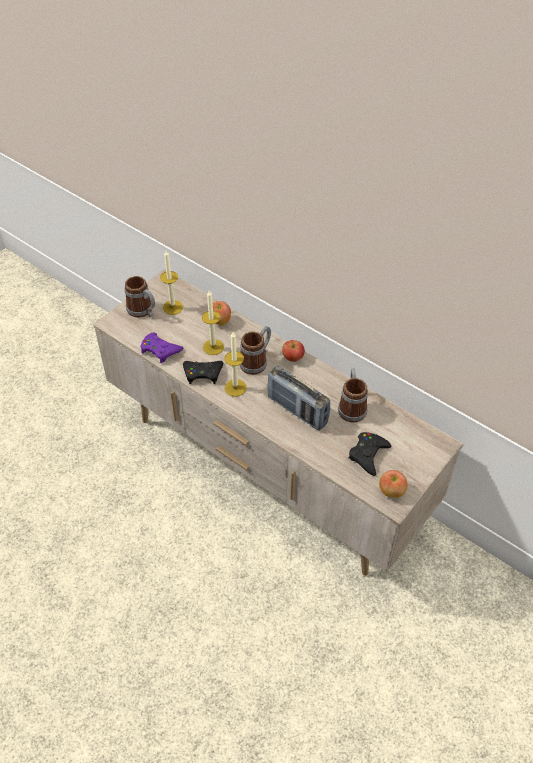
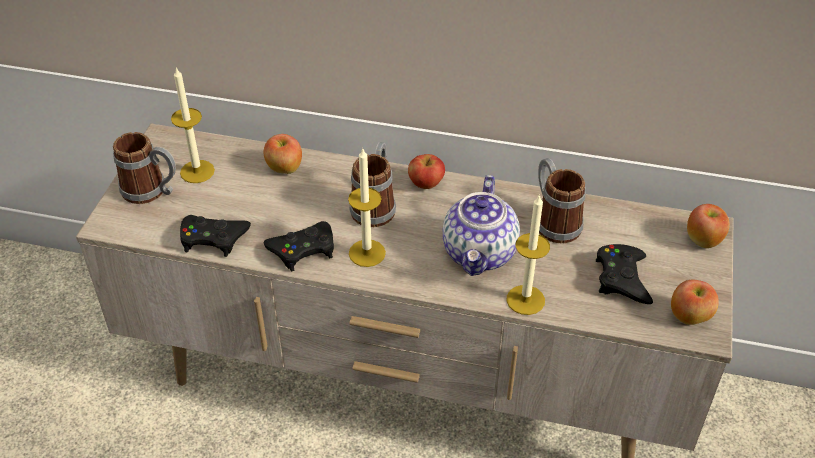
camera: 25 degrees left, 5 degrees down
purple game controller [140,332,183,363] -> black game controller [180,215,251,257]
candle [202,290,224,355] -> candle moved to [507,194,550,315]
radio [267,366,330,430] -> teapot [442,175,520,276]
none -> apple [687,204,730,248]

